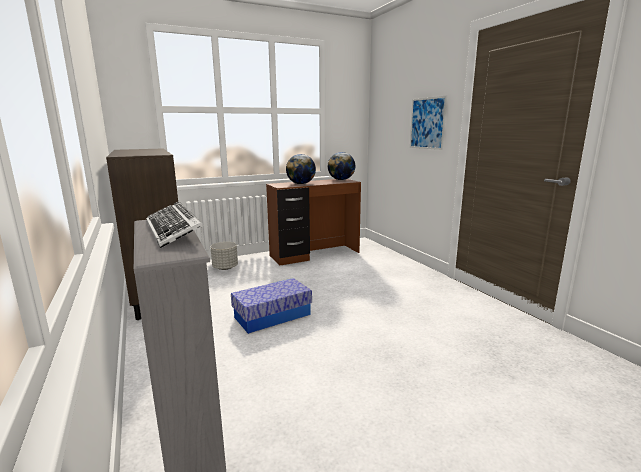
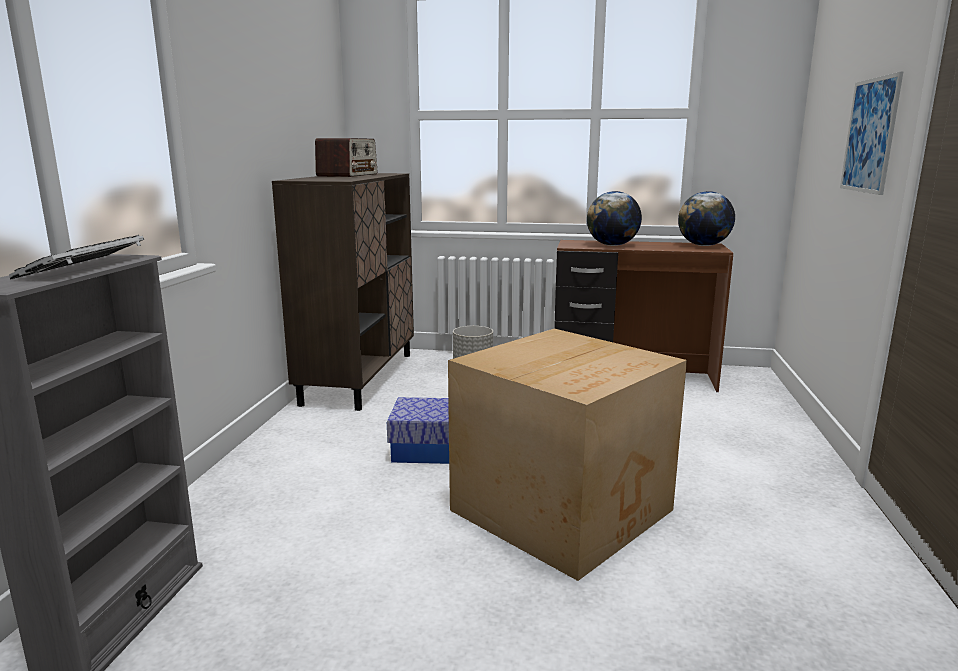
camera: 35 degrees right, 0 degrees up
none -> radio [315,138,377,177]
none -> cardboard box [448,329,687,581]

